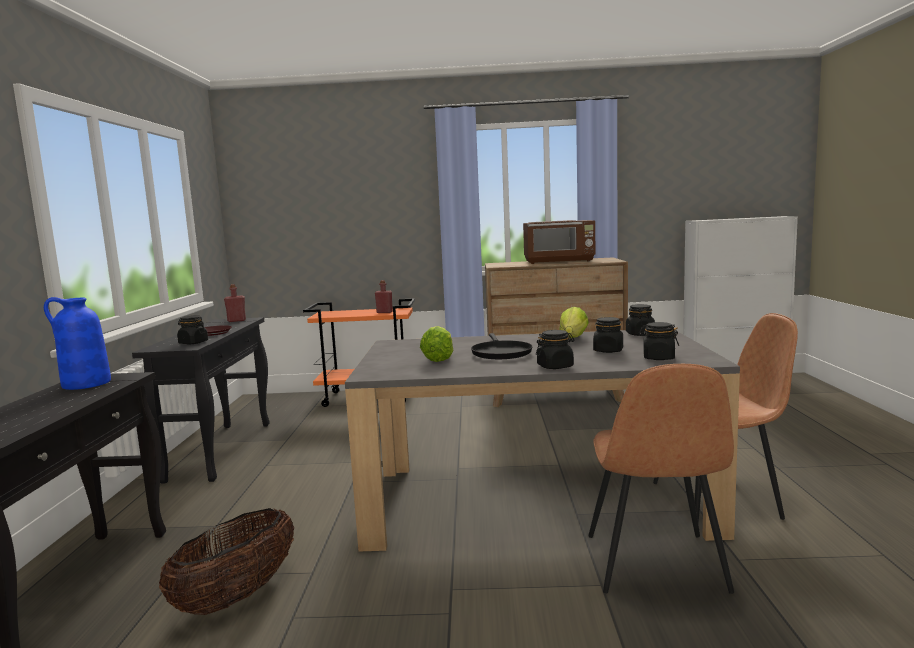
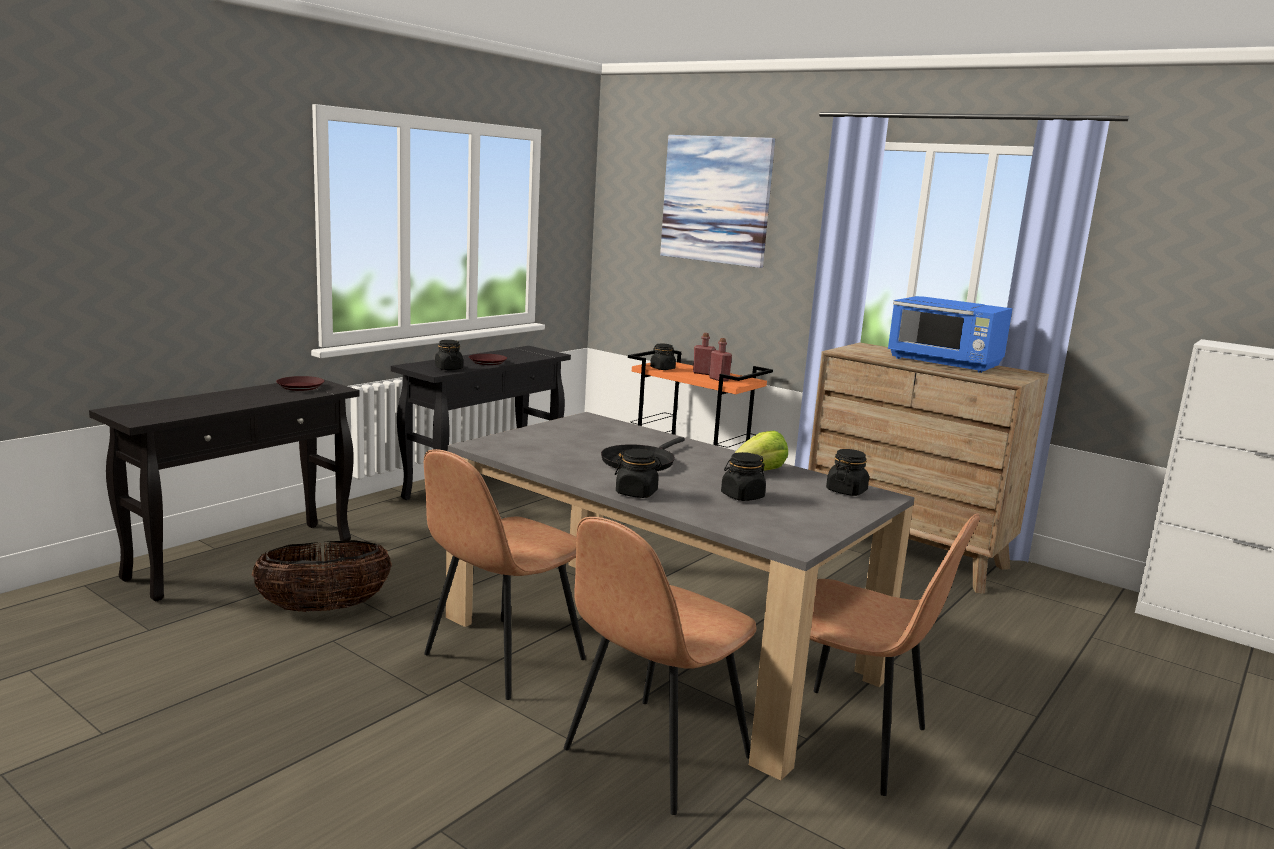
camera: 35 degrees right, 5 degrees up
blue vase [44,297,111,390] -> brown plate [276,376,324,391]
red bottle [224,284,246,322] -> red bottle moved to [693,333,716,375]
lettuce [420,326,454,362] -> none
brown microwave [523,220,595,264] -> blue microwave [888,296,1013,373]
black jar [639,322,679,360] -> black jar moved to [650,344,676,370]
none -> brown chair [424,449,586,700]
none -> picture [660,135,775,268]

